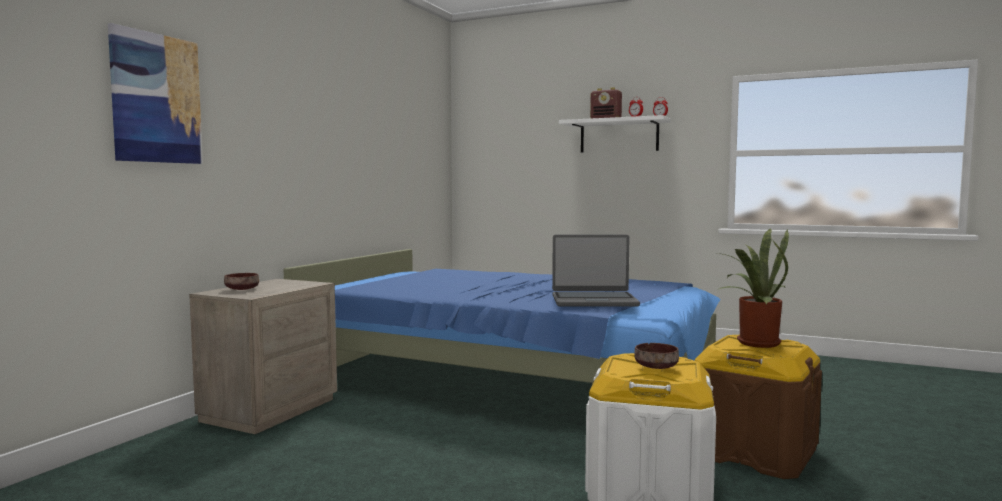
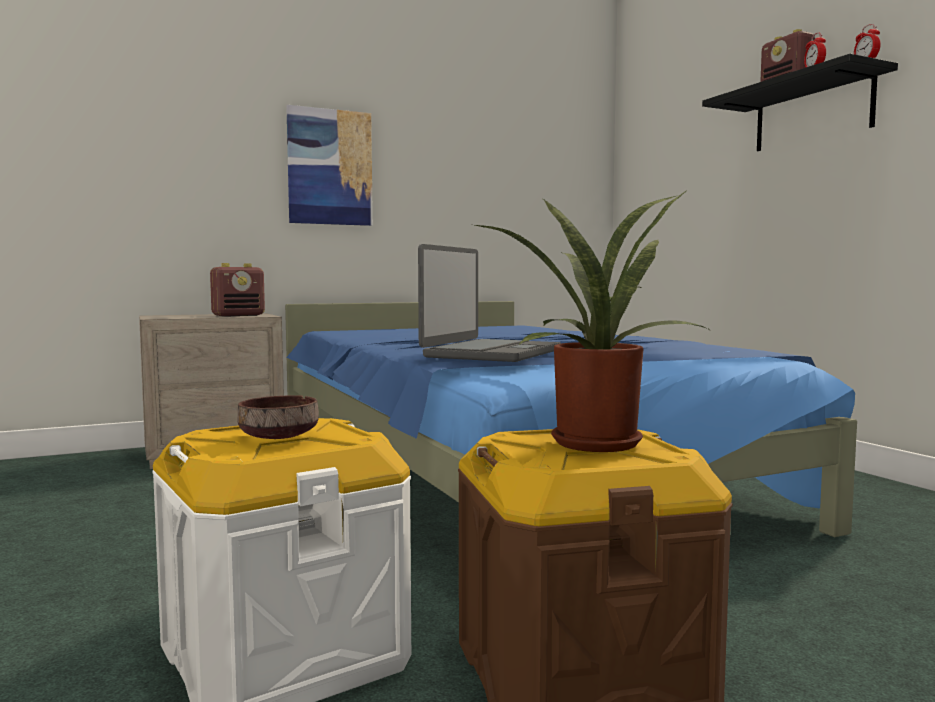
camera: 40 degrees right, 0 degrees up
picture [108,23,203,164] -> picture moved to [286,105,373,226]
brown bowl [224,273,259,290] -> none
laptop [552,235,640,307] -> laptop turned 105 degrees counterclockwise [418,244,561,362]
white shelf [559,115,671,153] -> black shelf [702,54,898,151]
none -> radio [210,263,265,317]

